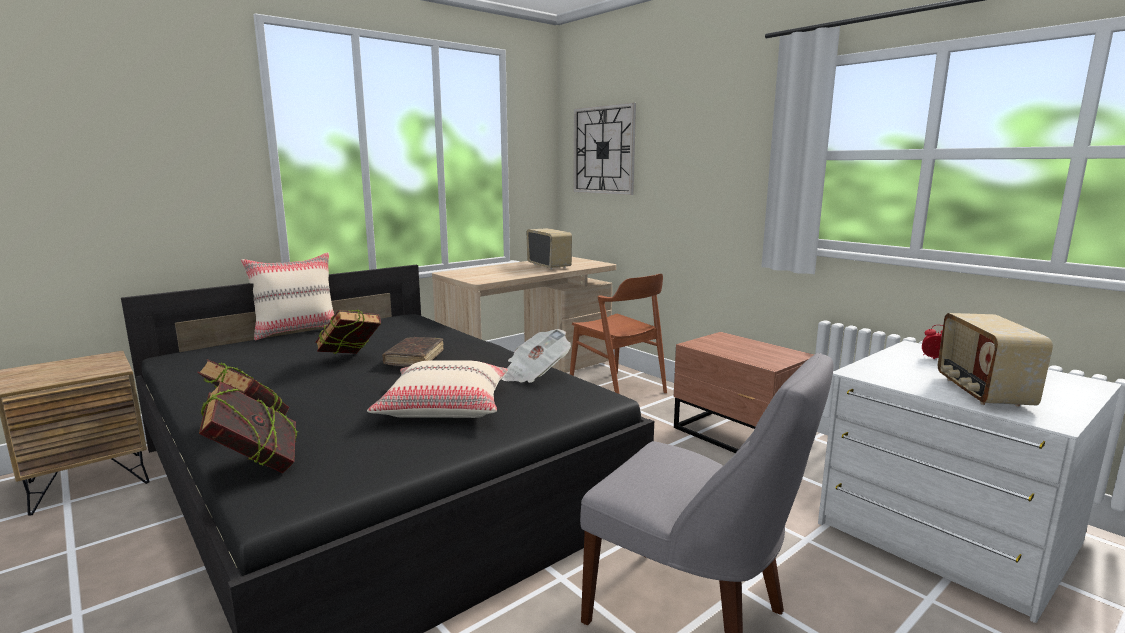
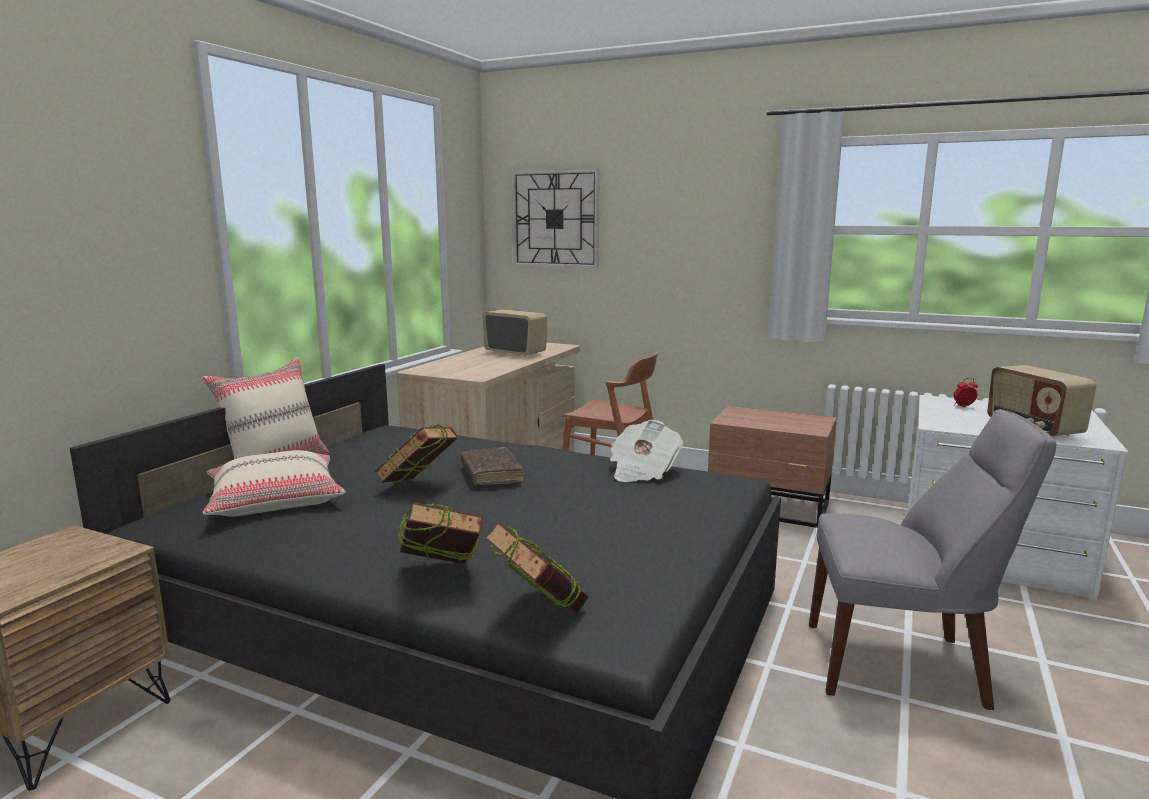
camera: 25 degrees left, 0 degrees up
beige pillow [367,360,508,418] -> beige pillow moved to [203,450,346,517]

